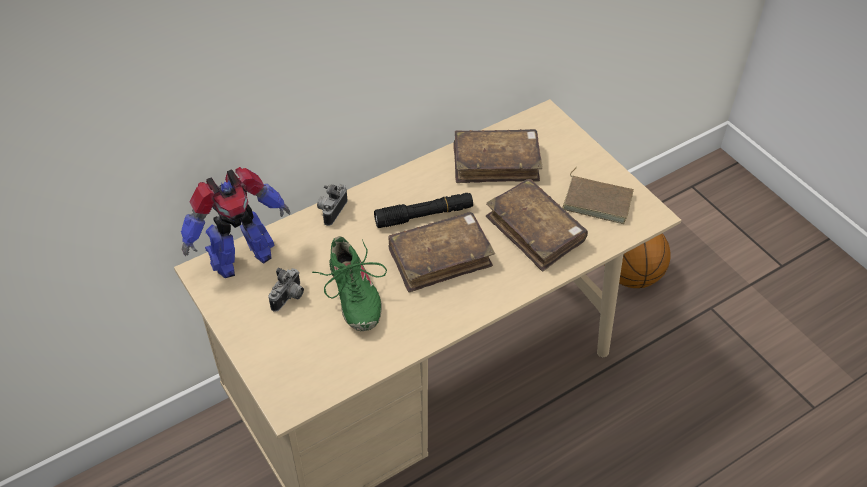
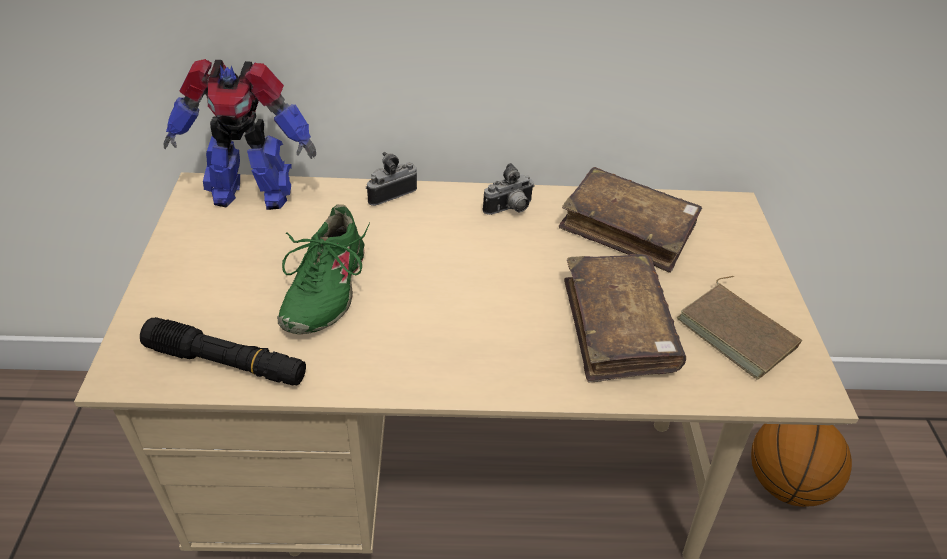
camera: 30 degrees right, 5 degrees down
camera [269,268,304,311] -> camera moved to [483,163,534,215]
black flashlight [374,193,473,228] -> black flashlight moved to [140,317,306,385]
brown book [388,212,495,293] -> none

